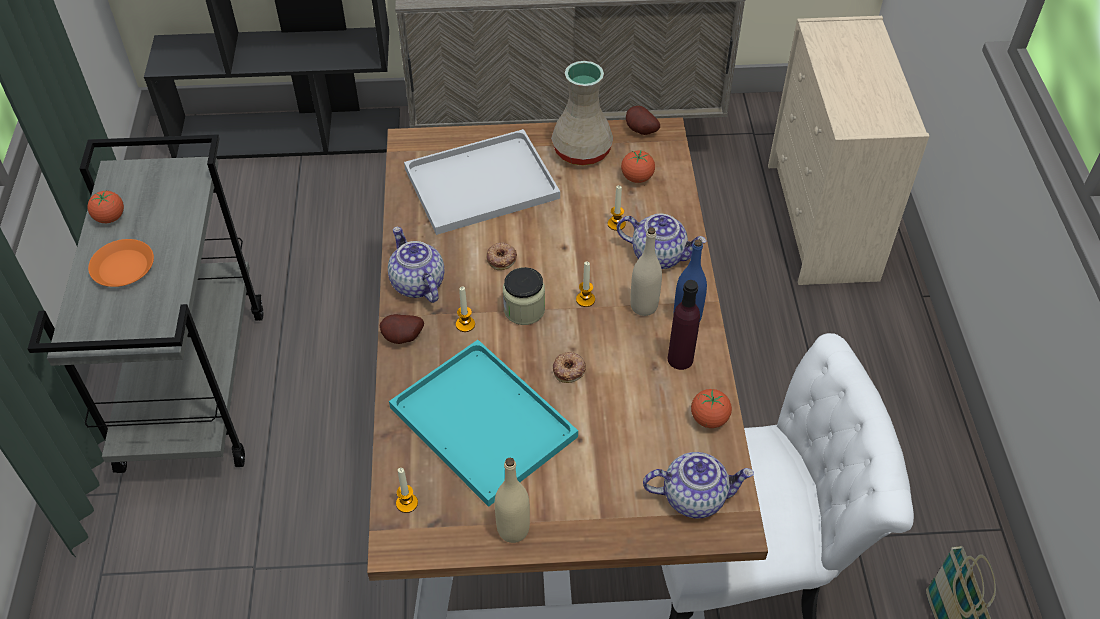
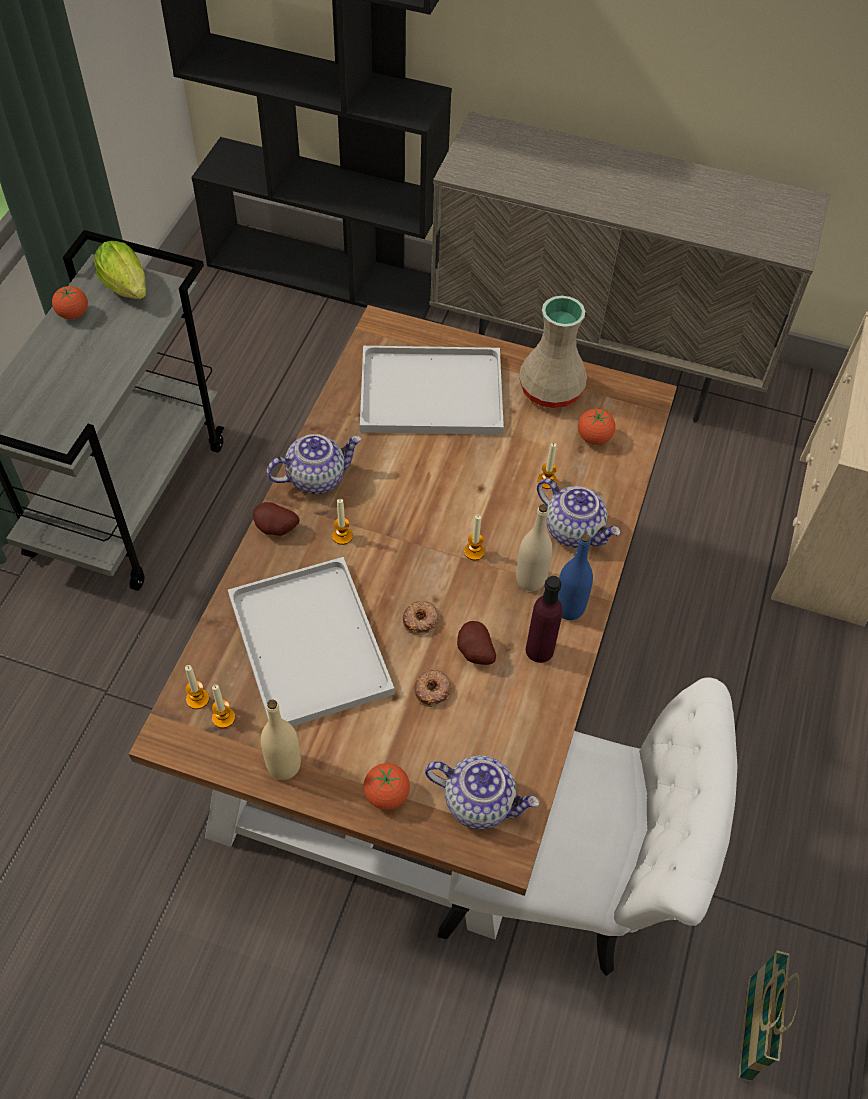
camera: 20 degrees right, 5 degrees up
orange plate [88,239,154,287] -> none
teapot [388,227,444,303] -> teapot turned 75 degrees clockwise [266,434,362,494]
turquoise tray [389,340,578,507] -> white tray [228,557,394,726]
donut [487,242,517,270] -> donut moved to [414,669,451,707]
jar [503,267,545,325] -> none
potato [626,106,660,135] -> potato moved to [457,621,496,665]
tomato [691,389,732,428] -> tomato moved to [363,763,410,810]
none -> lettuce [94,241,146,299]
none -> candle [212,684,235,728]

